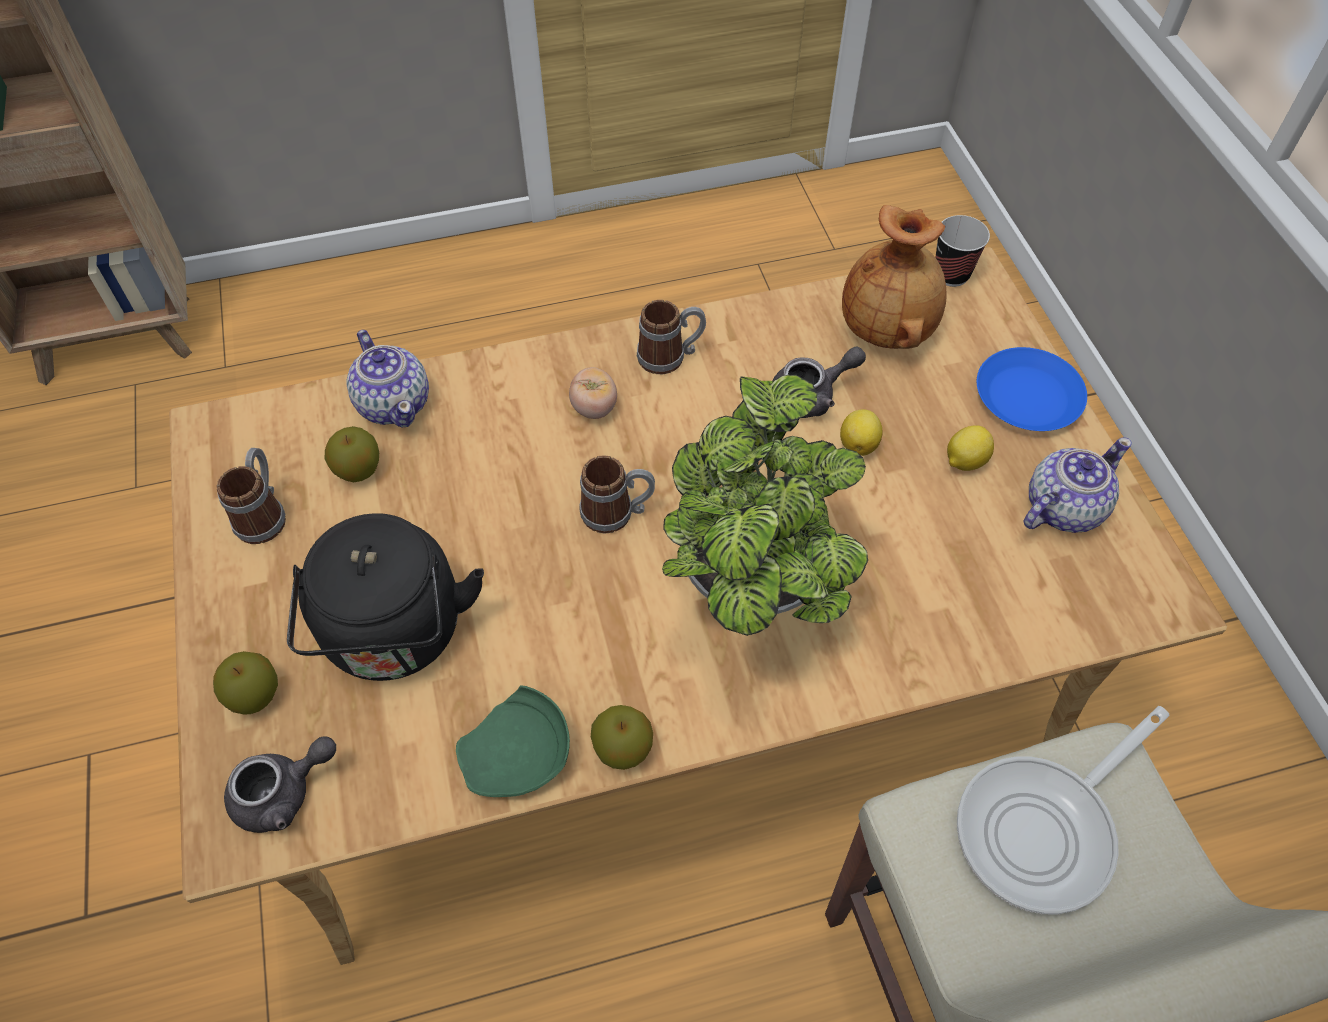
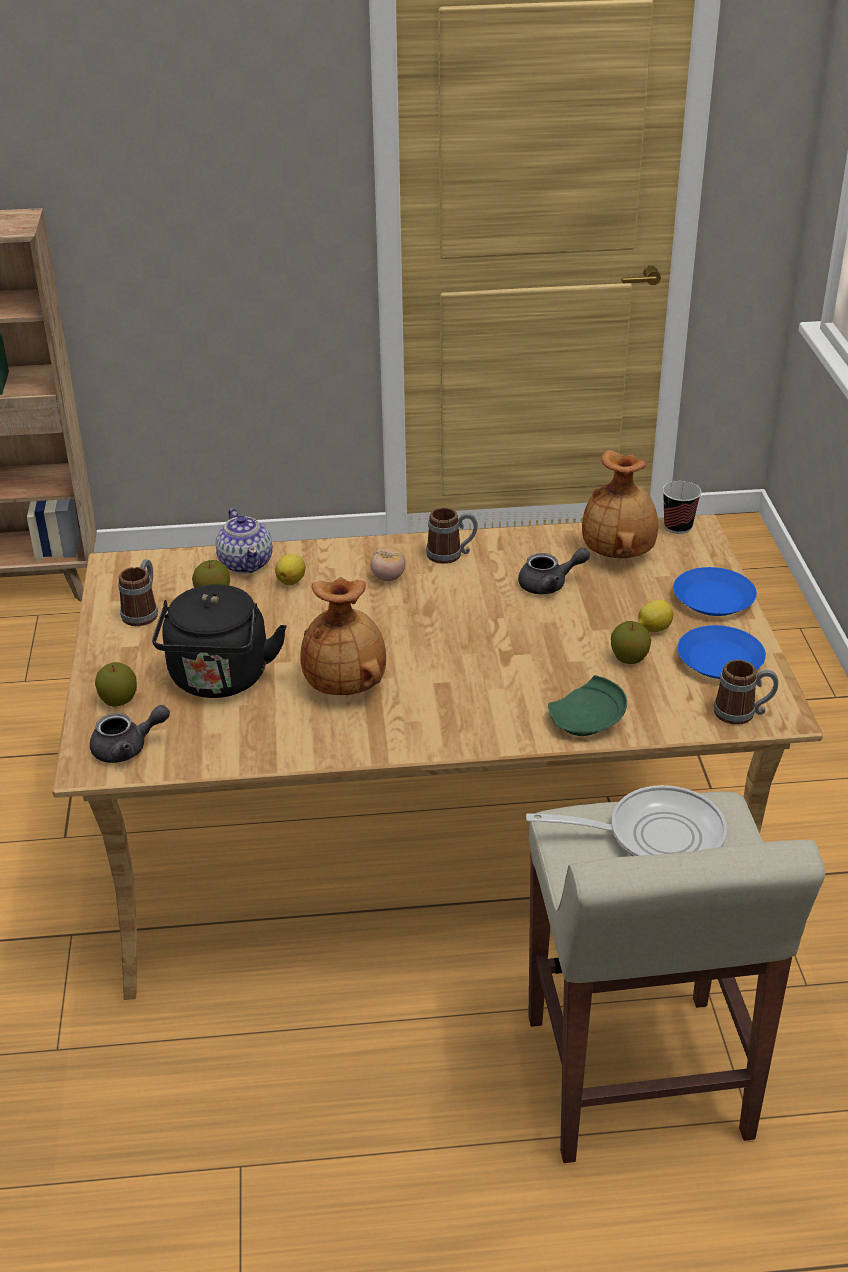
camera: 10 degrees right, 20 degrees down
green plate [456,685,570,797] -> green plate moved to [548,675,627,736]
mug [579,455,655,533] -> mug moved to [713,660,778,725]
apple [591,705,653,770] -> apple moved to [611,621,651,664]
potted plant [662,375,868,636] -> none
lemon [840,409,882,456] -> lemon moved to [275,554,306,585]
frying pan [957,706,1170,914] -> frying pan turned 150 degrees counterclockwise [526,785,727,856]
teapot [1023,437,1132,533] -> blue plate [677,625,766,679]
none -> brown vase [300,577,386,695]

